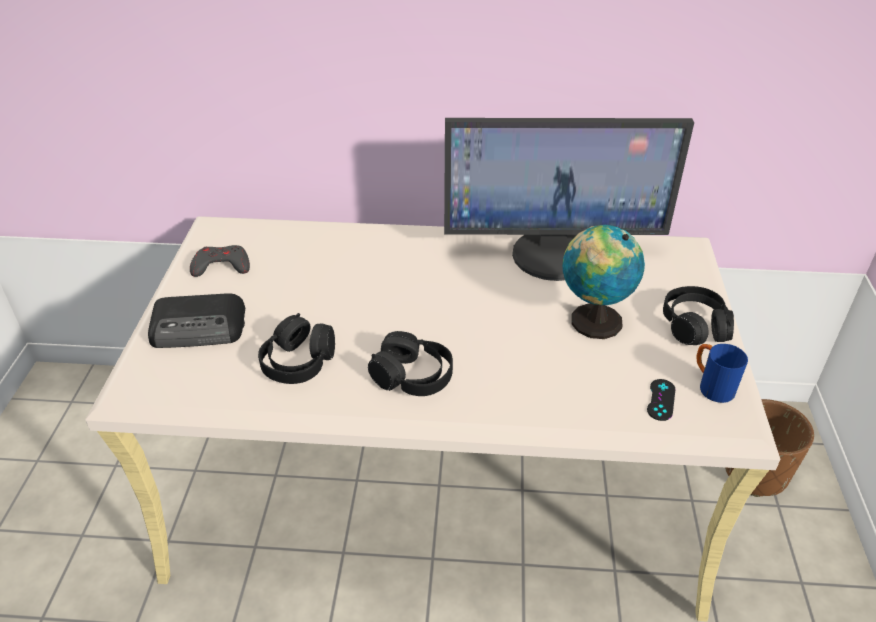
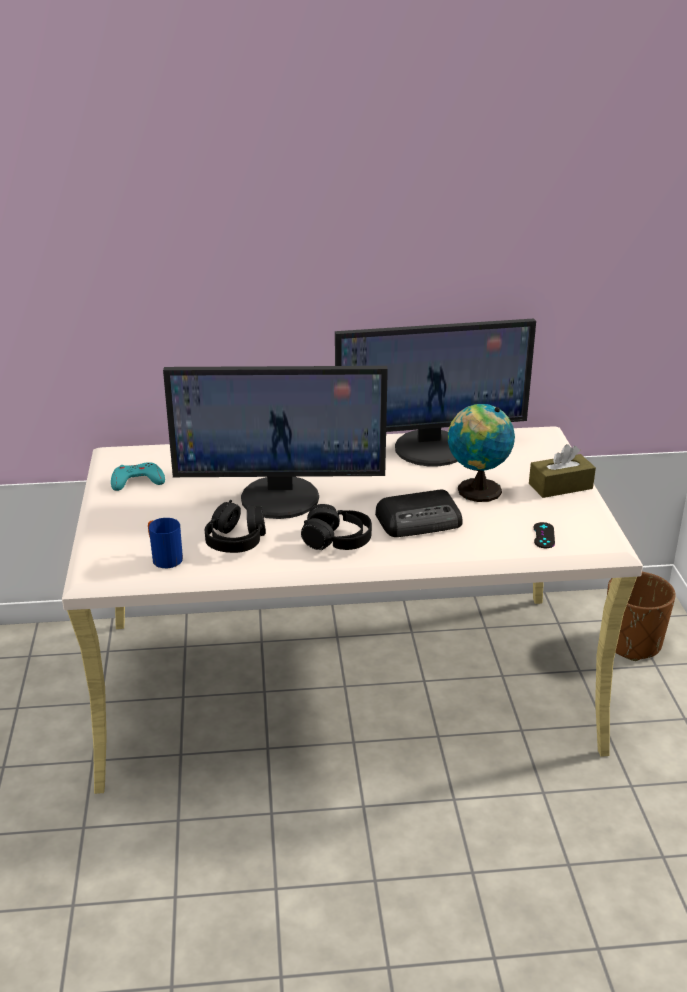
camera: 10 degrees left, 10 degrees down
radio [148,293,245,348] -> radio moved to [375,490,463,537]
grey game controller [190,245,250,277] -> turquoise game controller [111,462,165,491]
black headphones [663,286,734,345] -> brown tissue box [529,444,596,498]
blue mug [696,344,748,403] -> blue mug moved to [148,518,183,568]
none -> monitor [163,366,388,519]

